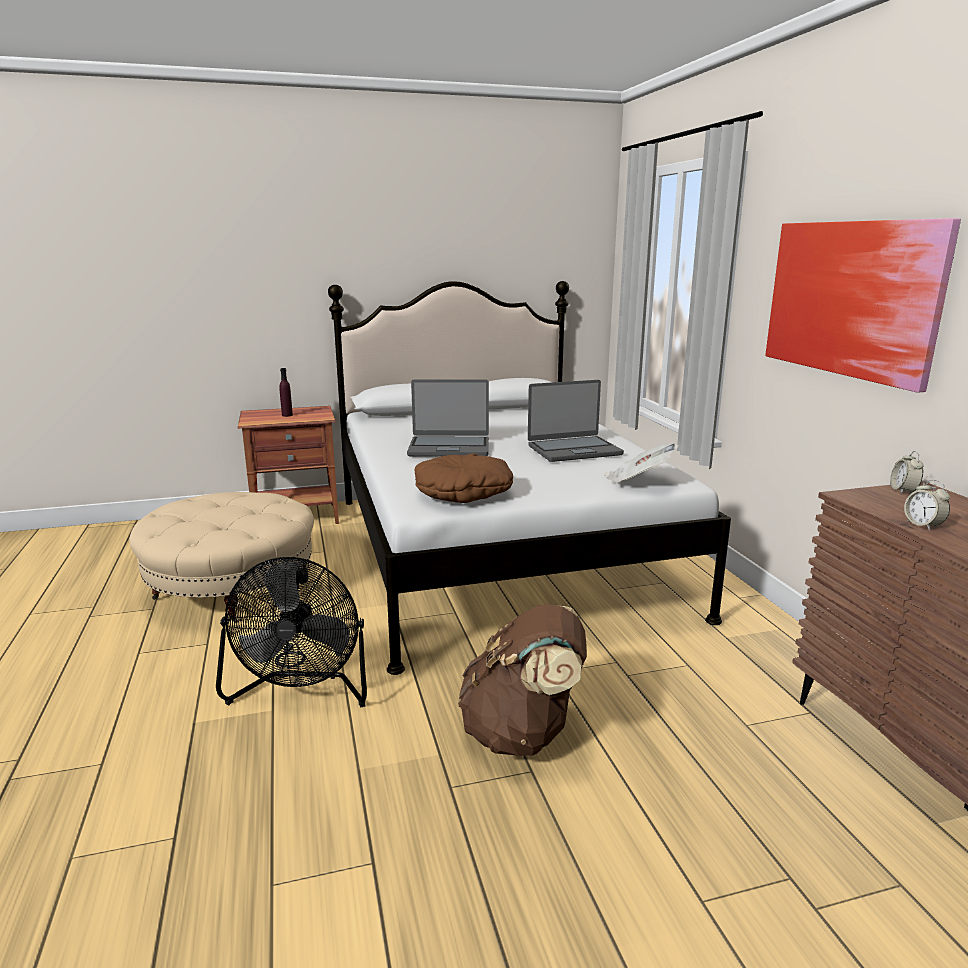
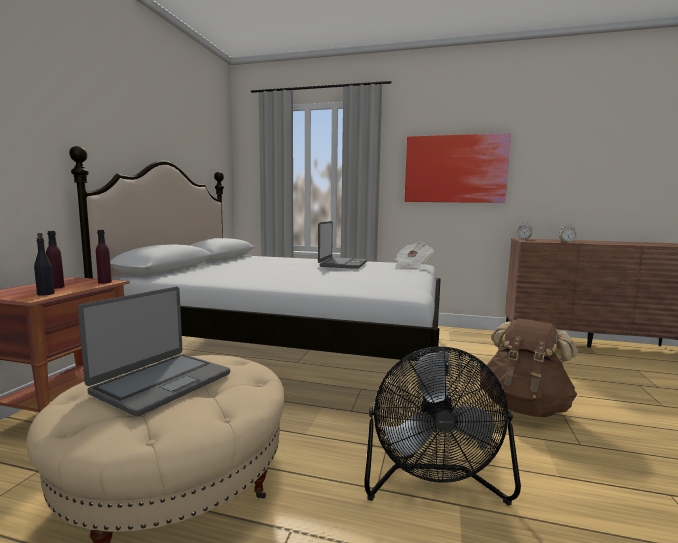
camera: 60 degrees left, 10 degrees down
black fan [216,557,367,708] -> black fan turned 60 degrees clockwise [364,347,521,506]
laptop [407,379,489,457] -> laptop moved to [78,287,230,416]
brown pillow [415,453,513,503] -> none
none -> black bottle [34,233,55,296]
none -> purple bottle [96,230,112,284]

